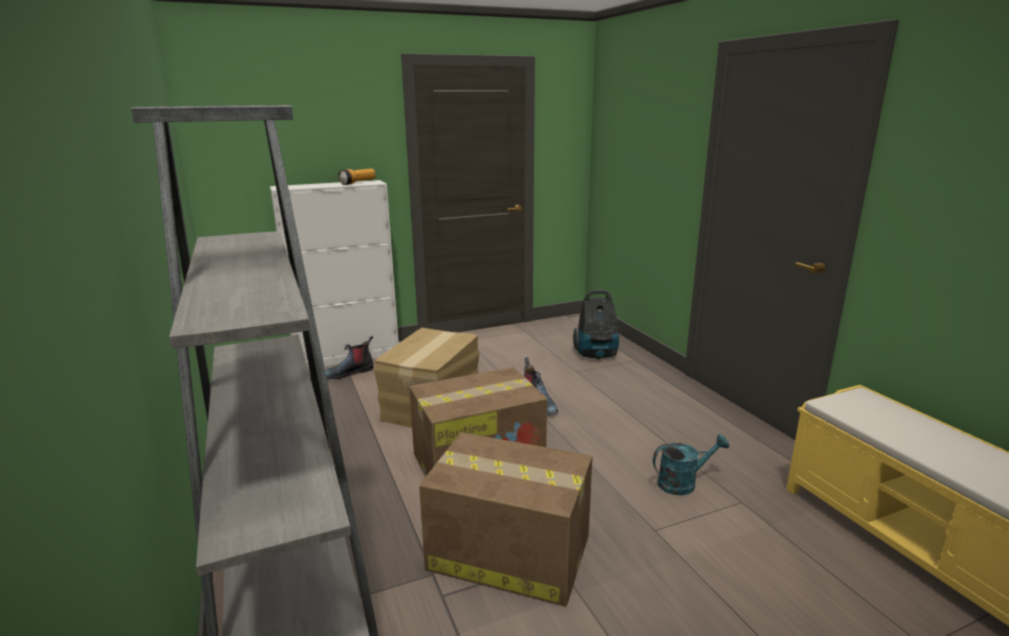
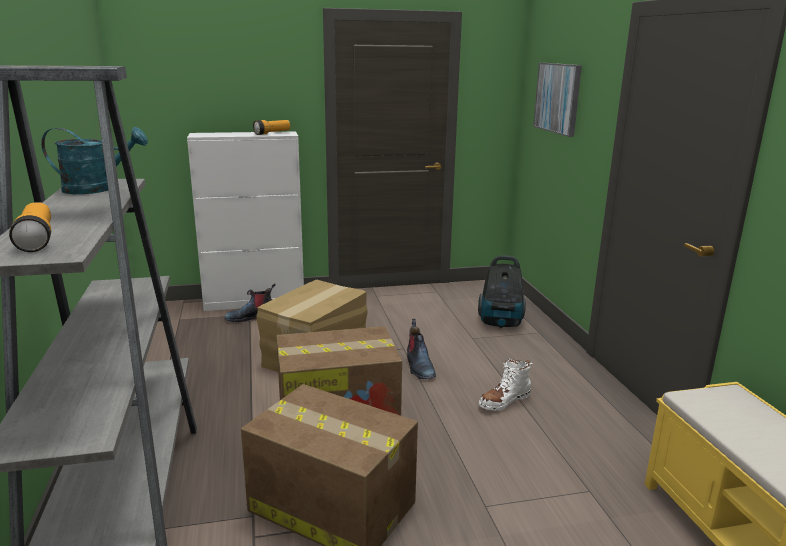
camera: 10 degrees right, 0 degrees up
turquoise watering can [653,434,729,495] -> turquoise watering can moved to [41,127,148,194]
none -> flashlight [9,202,51,252]
none -> white boot [478,358,532,411]
none -> picture [533,63,582,137]

